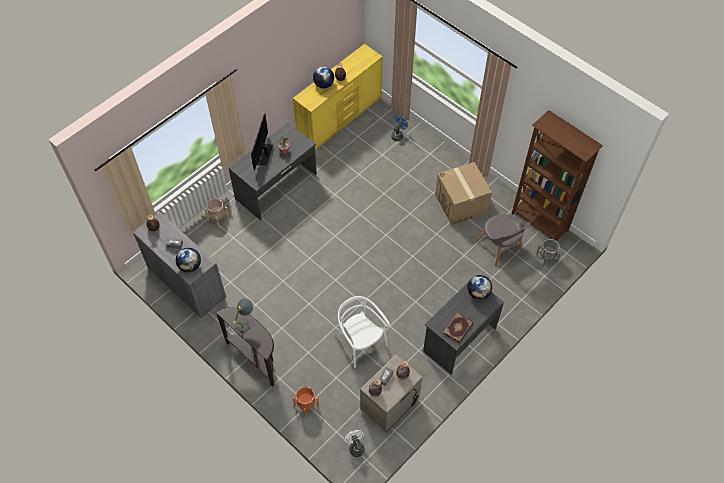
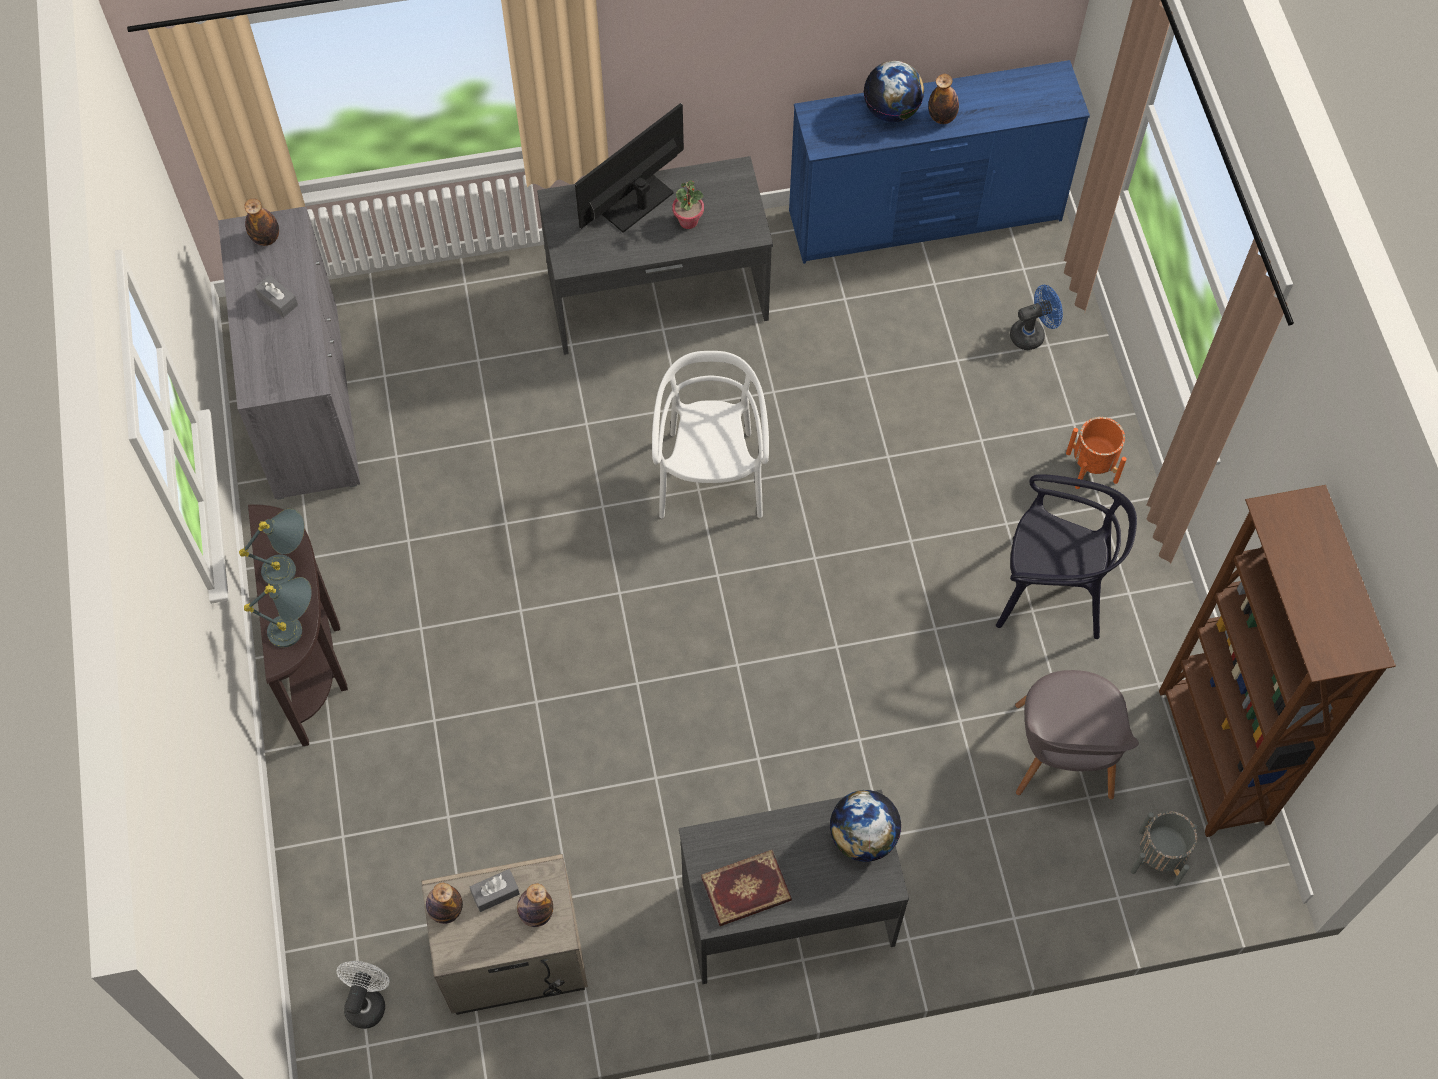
camera: 35 degrees right, 5 degrees up
globe [176,248,201,272] -> none
beige planter [205,199,229,227] -> none
yellow dresser [293,44,383,150] -> blue dresser [789,60,1090,264]
orange planter [293,386,319,417] -> orange planter moved to [1066,417,1127,489]
white chair [336,296,390,368] -> white chair moved to [652,351,769,518]
cardboard box [435,162,492,225] -> black chair [996,474,1137,639]
none -> grey table lamp [244,577,312,648]

